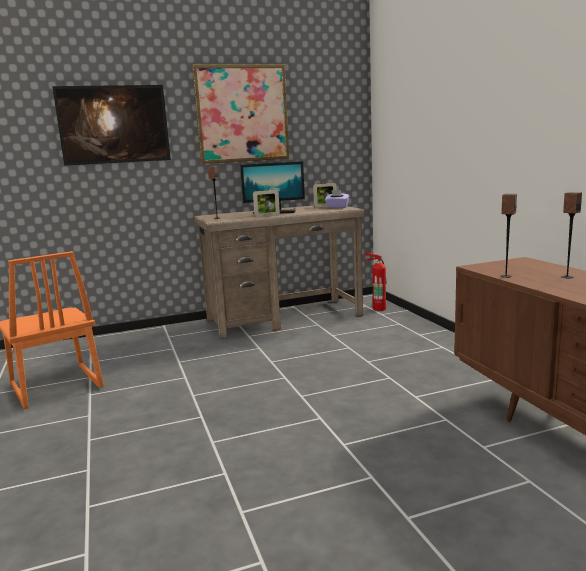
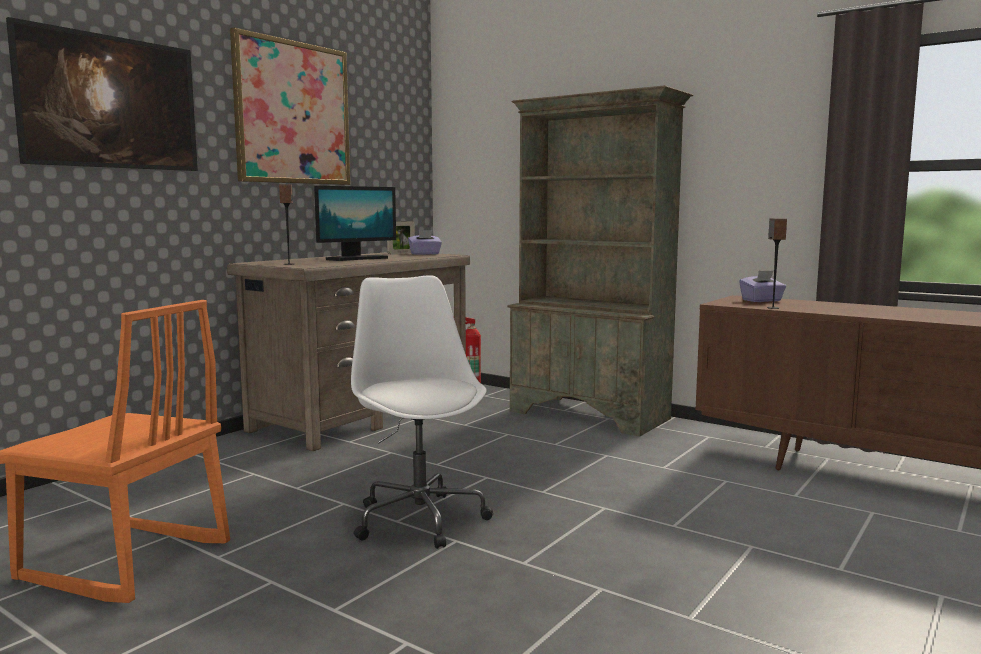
camera: 35 degrees left, 5 degrees down
picture frame [253,190,280,217] -> none
speaker [561,192,582,278] -> none
none -> white office chair [351,276,493,549]
none -> green bookcase [507,85,693,436]
none -> purple tissue box [739,270,786,302]

